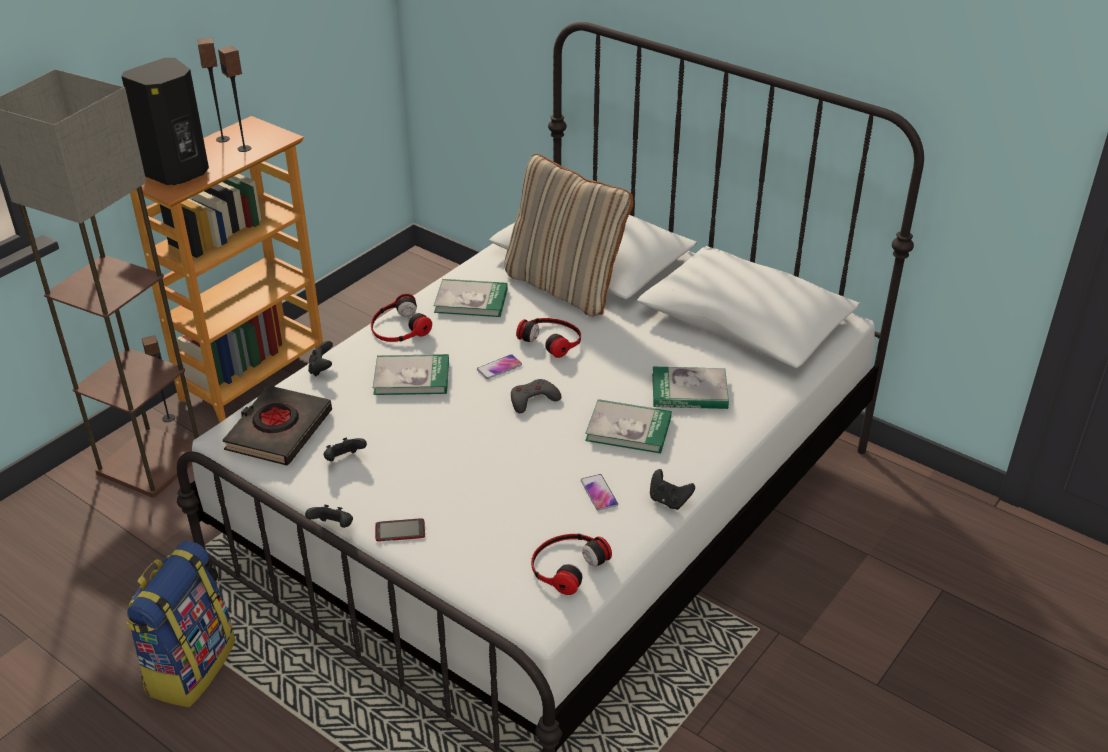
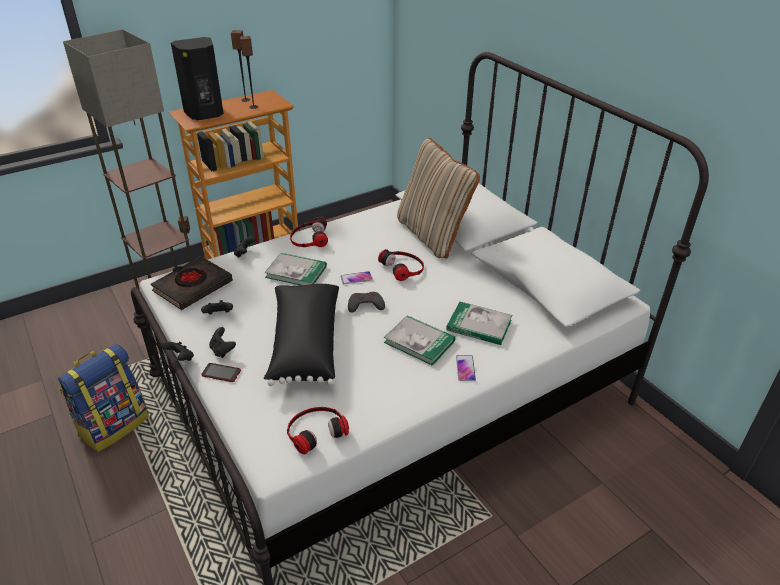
camera: 20 degrees right, 0 degrees up
book [434,279,508,317] -> none
phone [581,474,618,511] -> phone moved to [456,355,476,381]
black game controller [650,469,695,510] -> black game controller moved to [209,327,236,358]
none -> black pillow [264,284,339,386]

